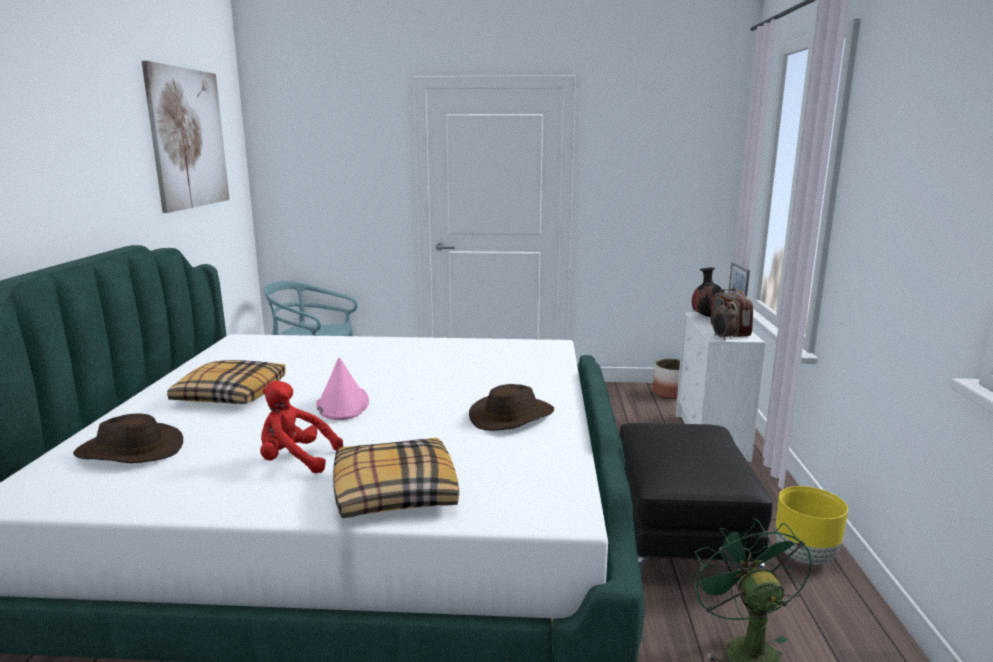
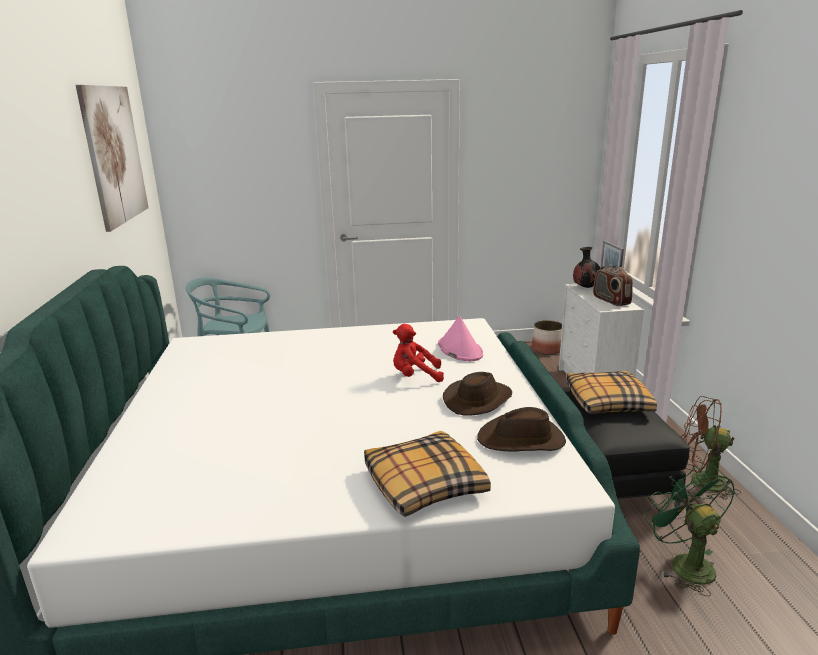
camera: 10 degrees left, 5 degrees up
brown hat [73,413,183,463] -> brown hat moved to [477,407,566,452]
pillow [167,360,286,404] -> pillow moved to [567,371,657,414]
red plush toy [260,381,343,473] -> red plush toy moved to [393,324,444,382]
pink hat [316,358,369,420] -> pink hat moved to [438,316,483,361]
alarm clock [712,301,737,340] -> none
yellow planter [775,486,848,565] -> brown fan [681,396,741,500]

